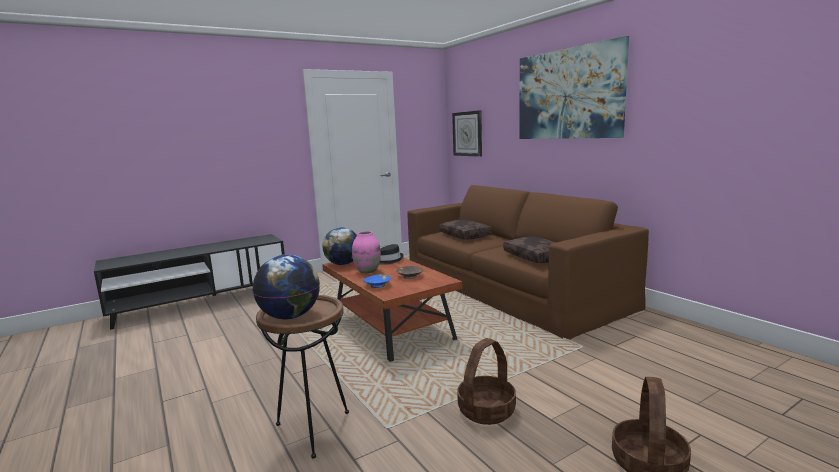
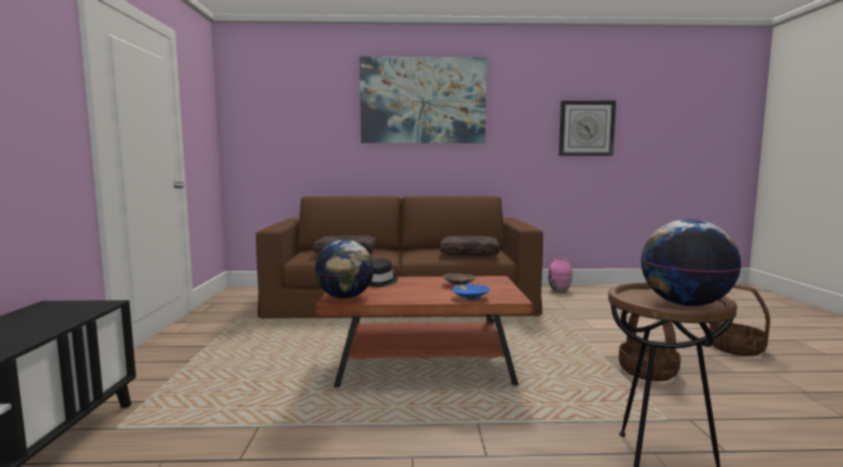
camera: 60 degrees left, 5 degrees down
pink vase [352,231,381,274] -> pink vase moved to [548,258,572,292]
wall clock [452,110,482,157] -> wall clock moved to [559,100,616,156]

